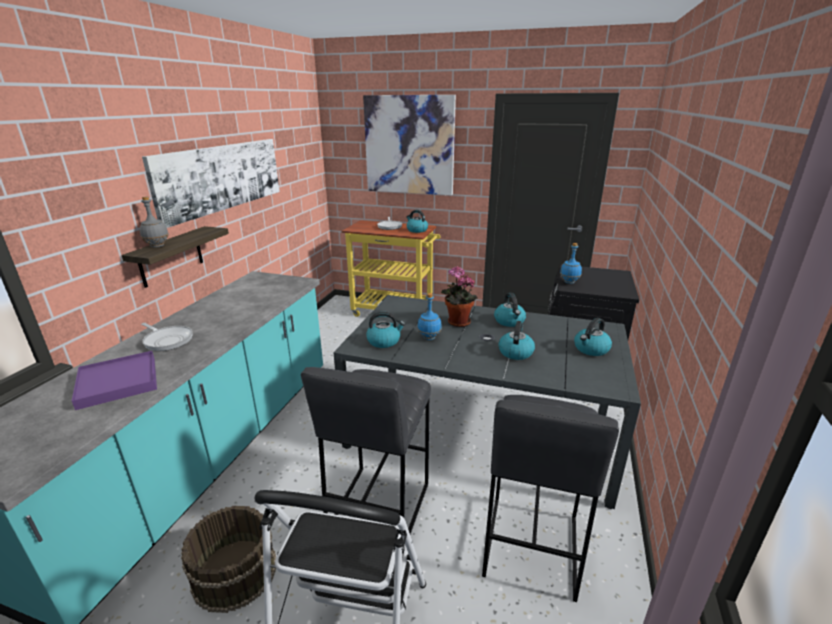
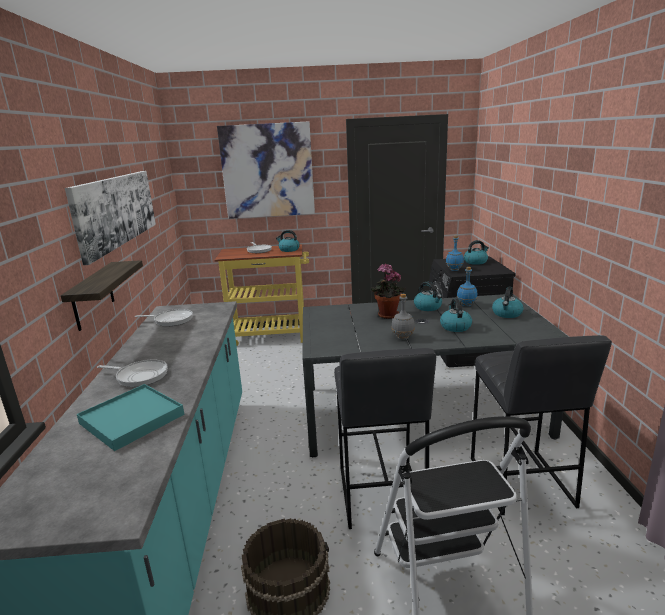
camera: 20 degrees left, 5 degrees down
purple tray [72,351,157,410] -> turquoise tray [77,384,184,451]
grey bottle [140,196,169,248] -> grey bottle moved to [392,294,415,340]
kettle [366,312,405,348] -> kettle moved to [464,240,489,265]
blue bottle [417,293,442,340] -> blue bottle moved to [457,267,478,307]
none -> frying pan [135,309,193,327]

